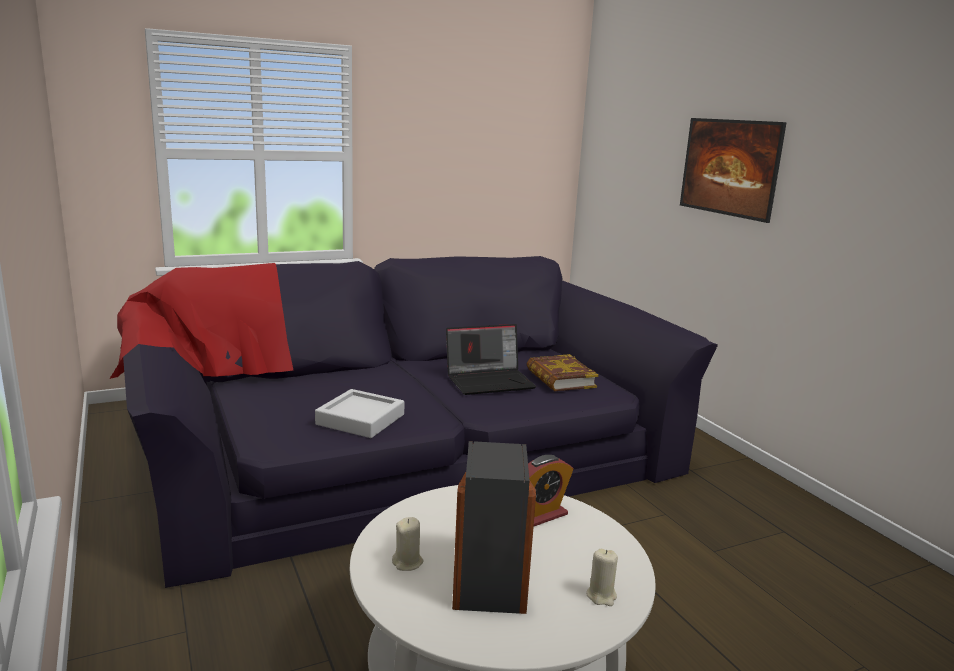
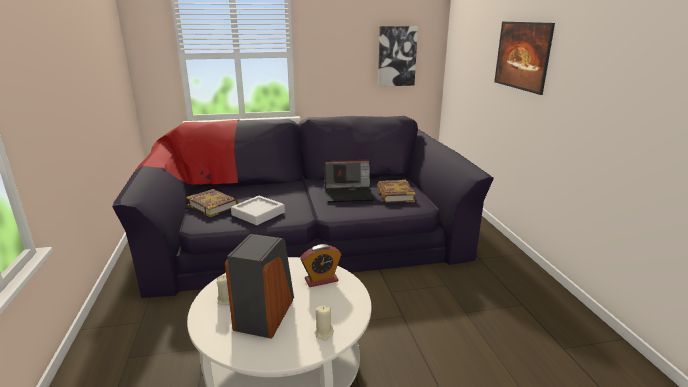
camera: 15 degrees right, 5 degrees up
none -> book [186,189,238,217]
none -> picture [378,26,418,87]

